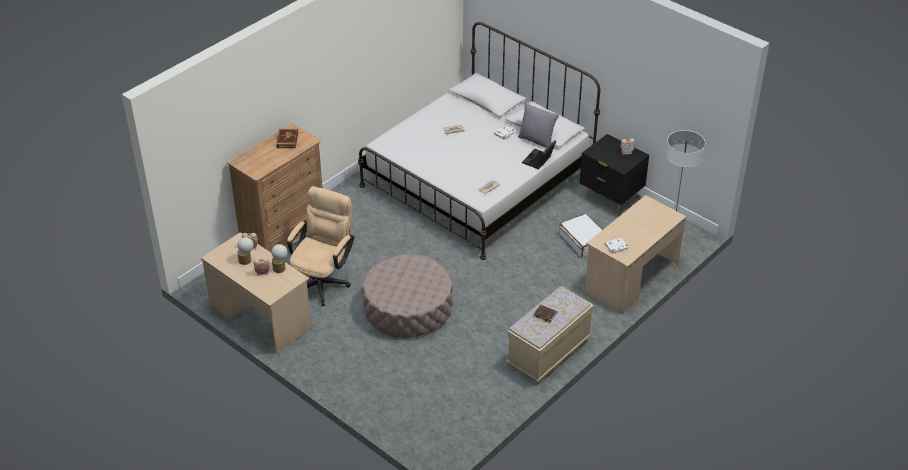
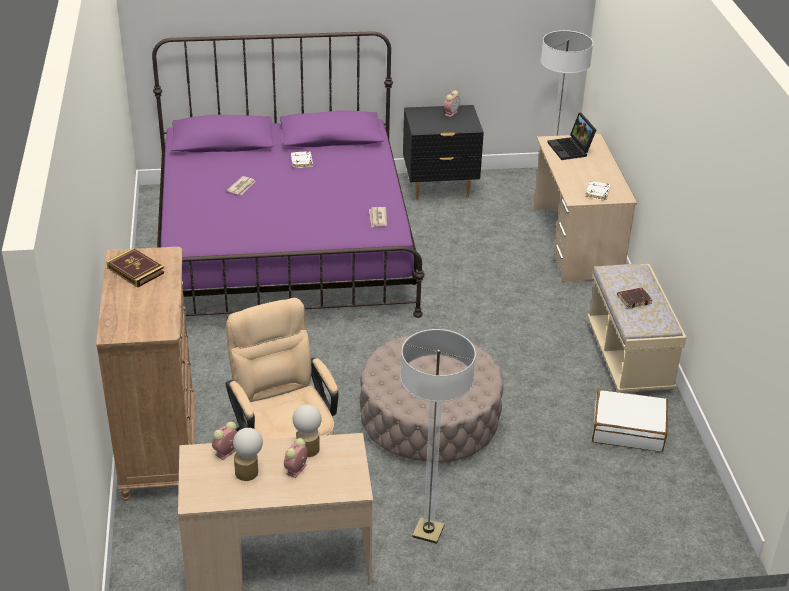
camera: 50 degrees left, 5 degrees down
white bed [358,22,600,260] -> purple bed [152,31,425,318]
grey pillow [518,102,559,148] -> none
laptop [522,140,556,169] -> laptop moved to [547,113,596,160]
white suitcase [559,213,602,257] -> white suitcase moved to [592,390,668,452]
none -> floor lamp [401,329,476,544]

